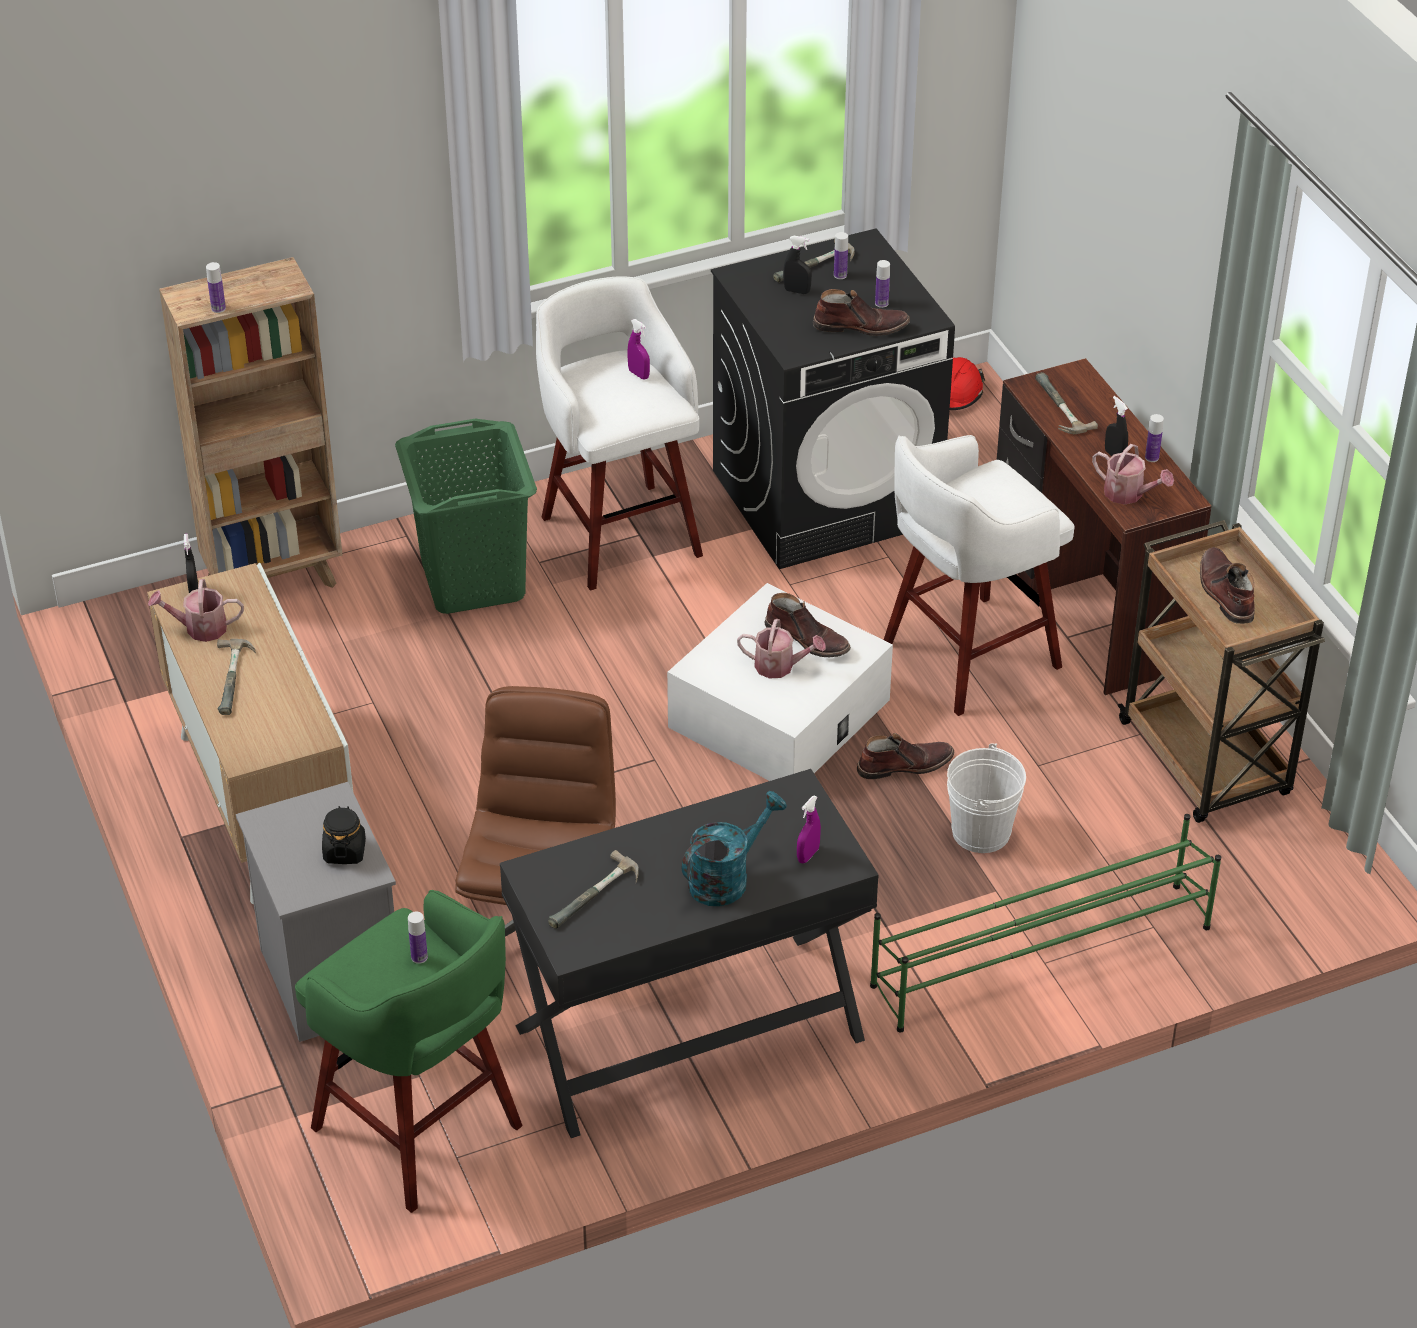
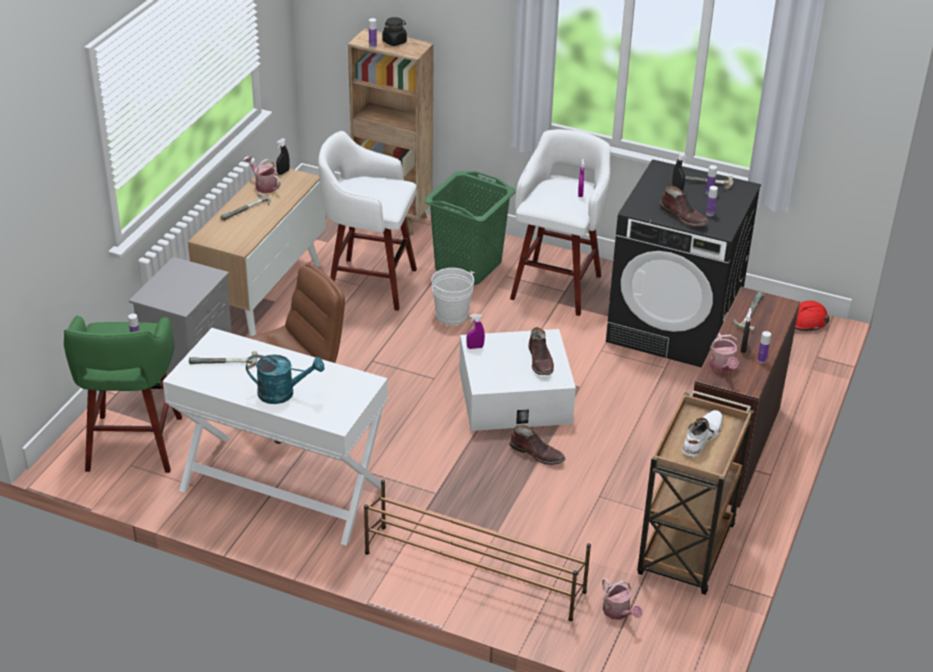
camera: 45 degrees right, 5 degrees down
black jar [322,806,366,864] -> black jar moved to [382,17,407,46]
black desk [500,769,879,1138] -> white desk [162,328,388,546]
watering can [737,619,826,679] -> watering can moved to [602,578,642,620]
purple spray bottle [797,795,821,863] -> purple spray bottle moved to [466,314,485,349]
green shoe rack [870,814,1221,1033] -> brown shoe rack [364,480,591,621]
white stool [884,435,1075,716] -> white stool moved to [318,131,417,311]
white bucket [947,743,1026,853] -> white bucket moved to [431,268,475,325]
brown boot [1200,547,1255,624] -> white boot [682,410,724,457]

